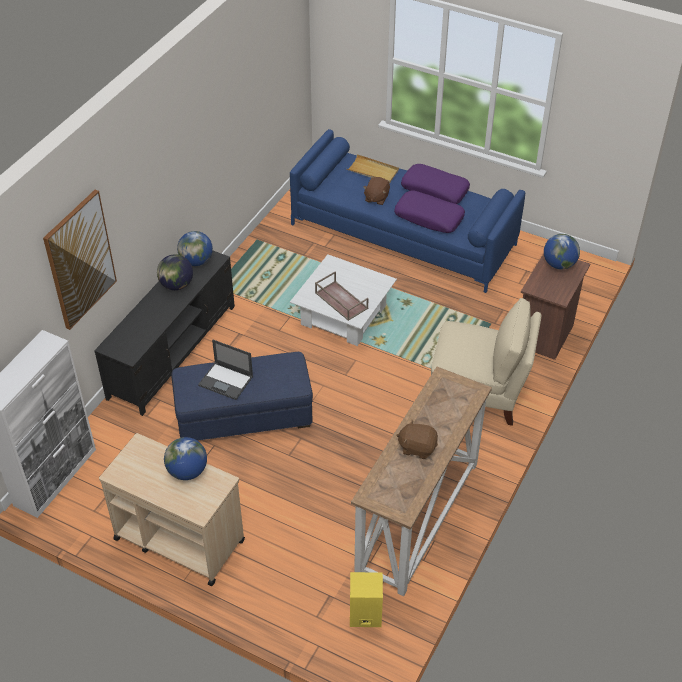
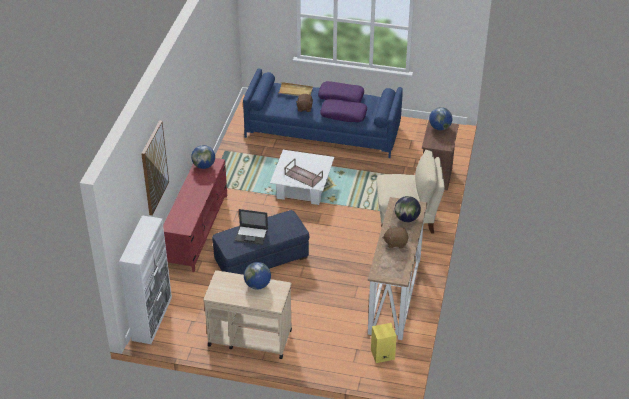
camera: 15 degrees left, 5 degrees down
black tv stand [94,251,235,416] -> red tv stand [163,158,227,272]
globe [157,254,193,290] -> globe moved to [395,196,421,222]

